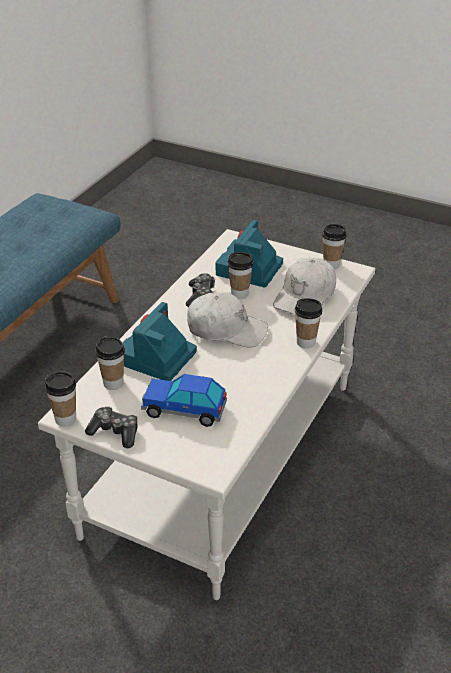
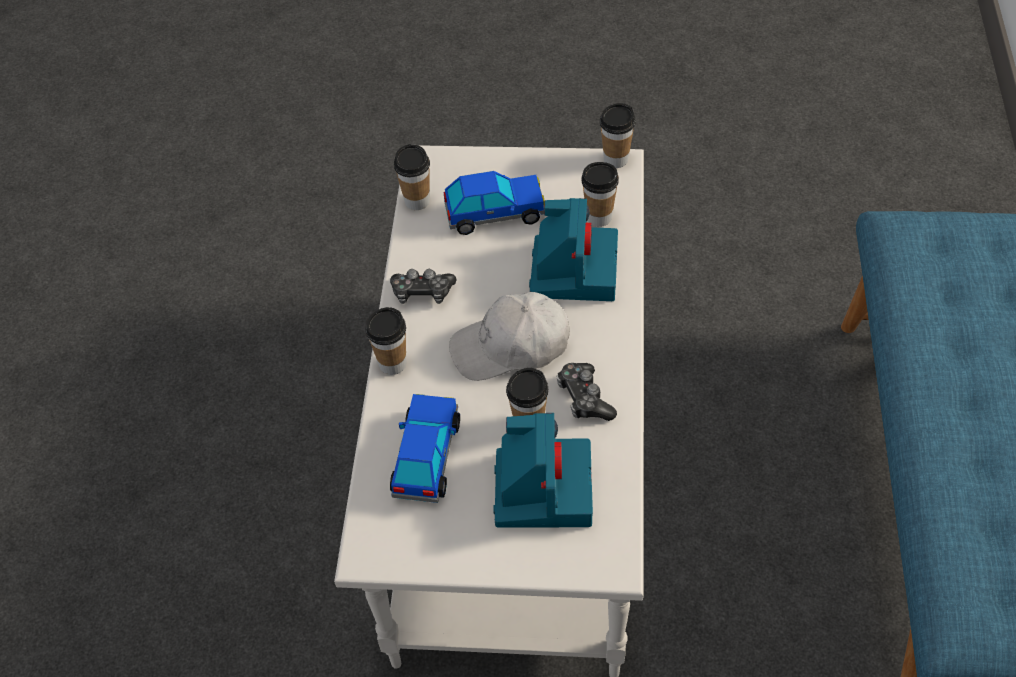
camera: 160 degrees right, 15 degrees up
game controller [85,406,138,448] -> game controller moved to [390,269,457,304]
white cap [273,258,336,315] -> toy car [390,394,460,503]
cup [322,224,347,269] -> cup moved to [394,144,430,210]

